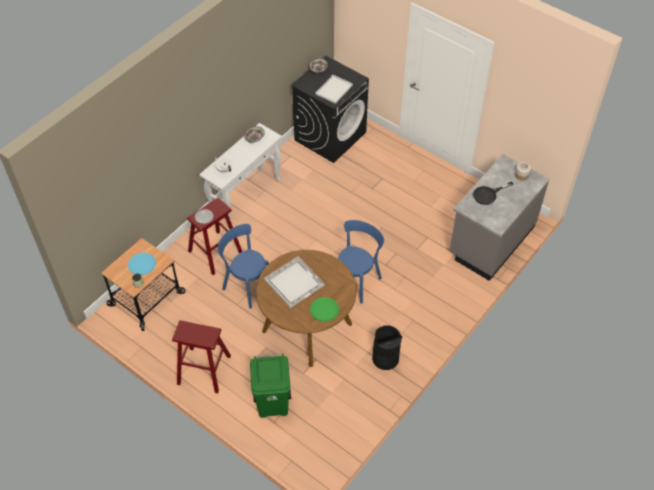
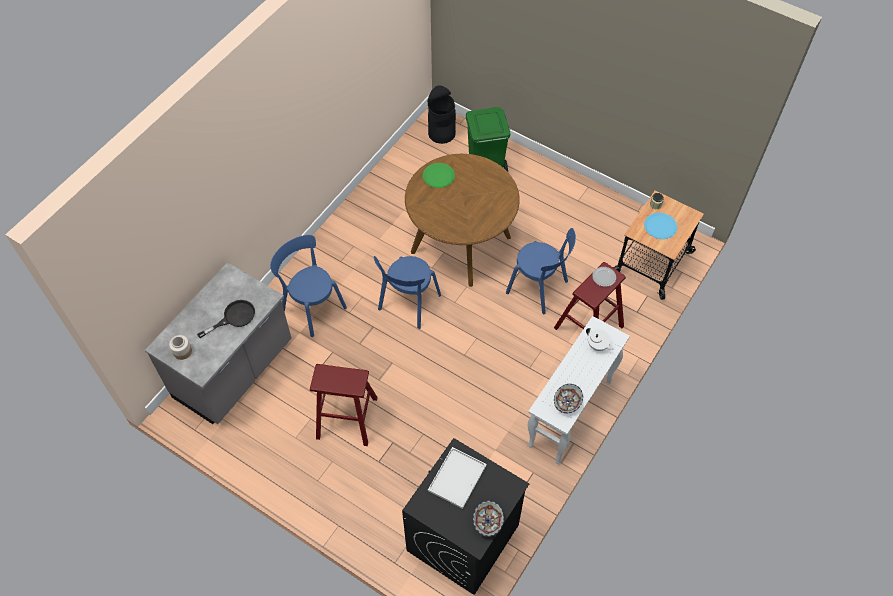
camera: 175 degrees right, 5 degrees up
red stool [172,320,231,393] -> red stool moved to [310,364,378,446]
white tray [264,257,324,308] -> none
black trash can [372,325,402,370] -> black trash can moved to [427,85,456,144]
none -> blue chair [270,235,347,337]

